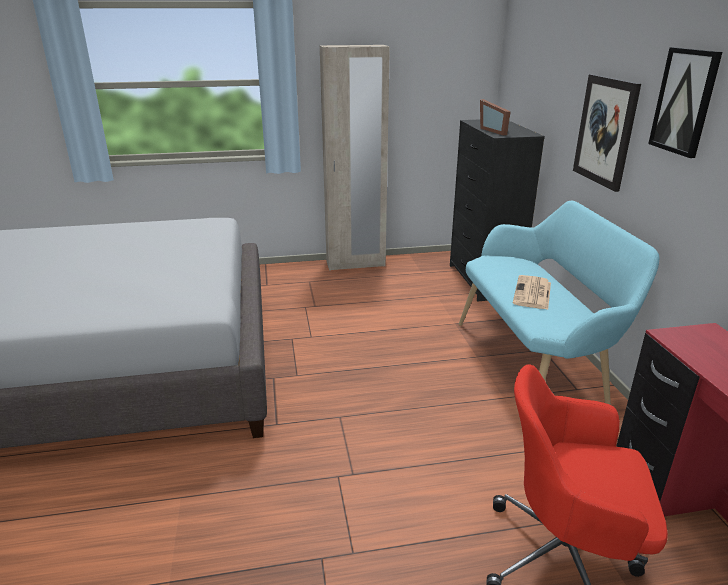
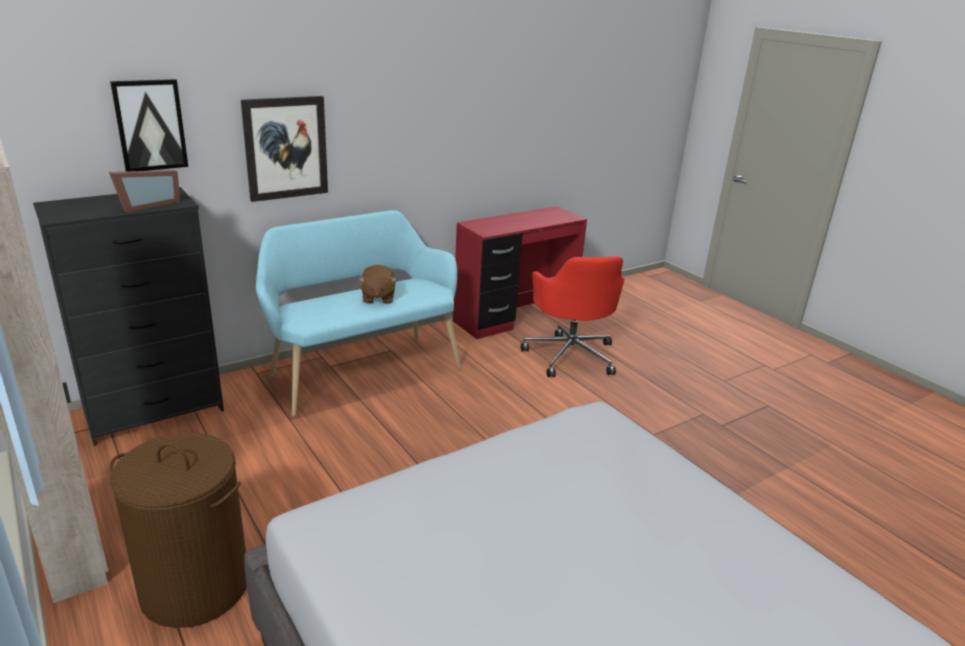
camera: 115 degrees left, 0 degrees up
newspaper [513,275,551,310] -> brown plush toy [359,265,397,304]
picture [648,47,722,158] -> picture moved to [110,79,188,172]
none -> brown laundry basket [109,433,247,628]

